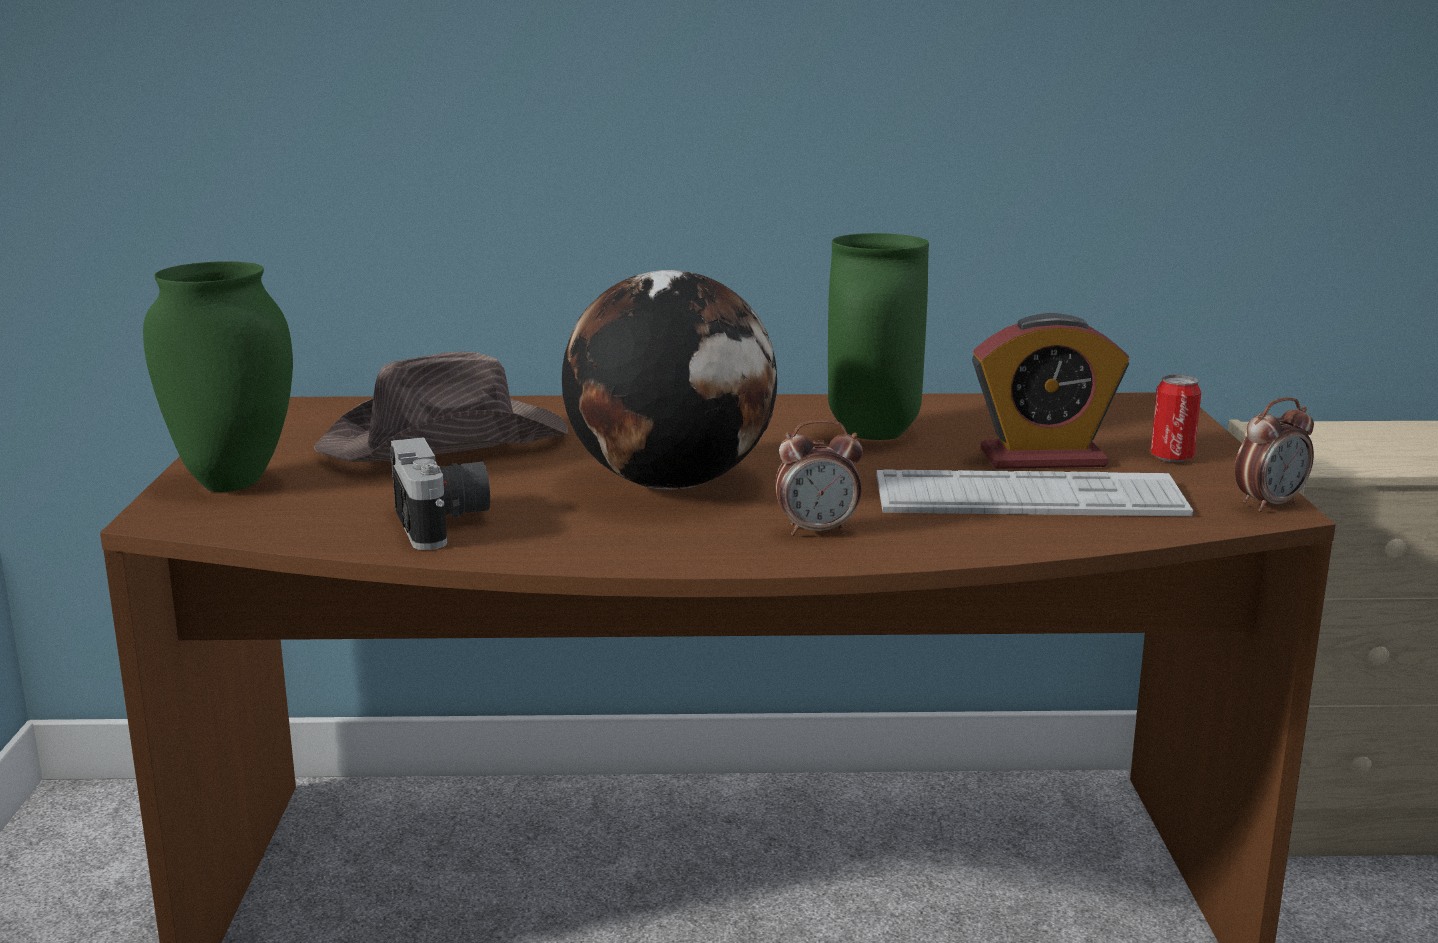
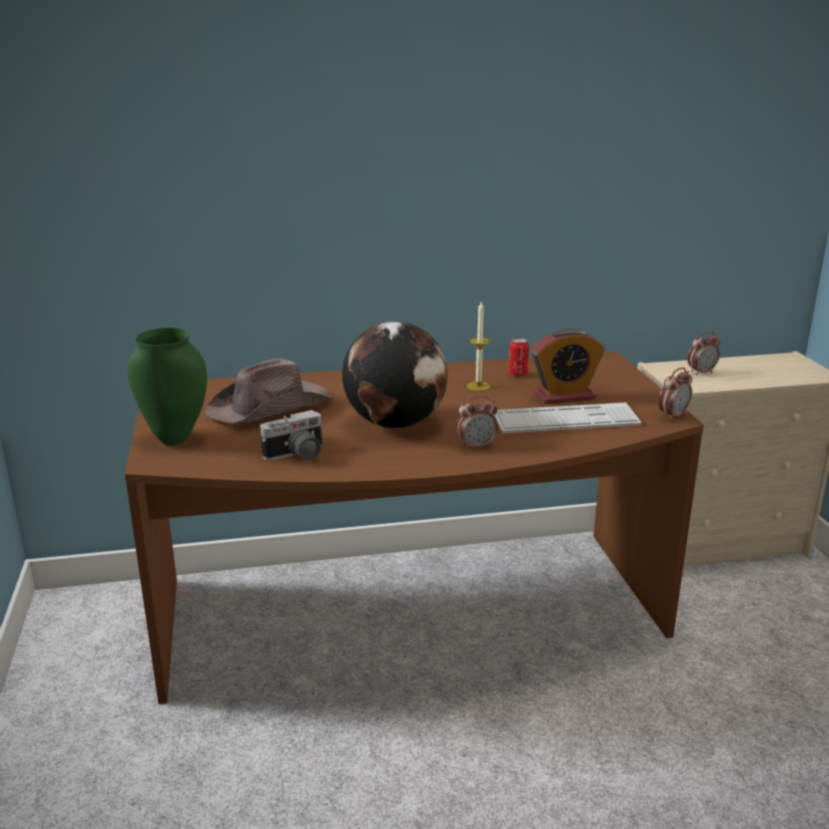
camera: 10 degrees left, 5 degrees up
camera [390,437,490,550] -> camera turned 90 degrees clockwise [260,410,325,461]
green vase [828,233,929,440] -> candle [467,302,490,391]
can [1151,375,1201,462] -> can moved to [509,337,529,377]
none -> alarm clock [687,331,720,376]

